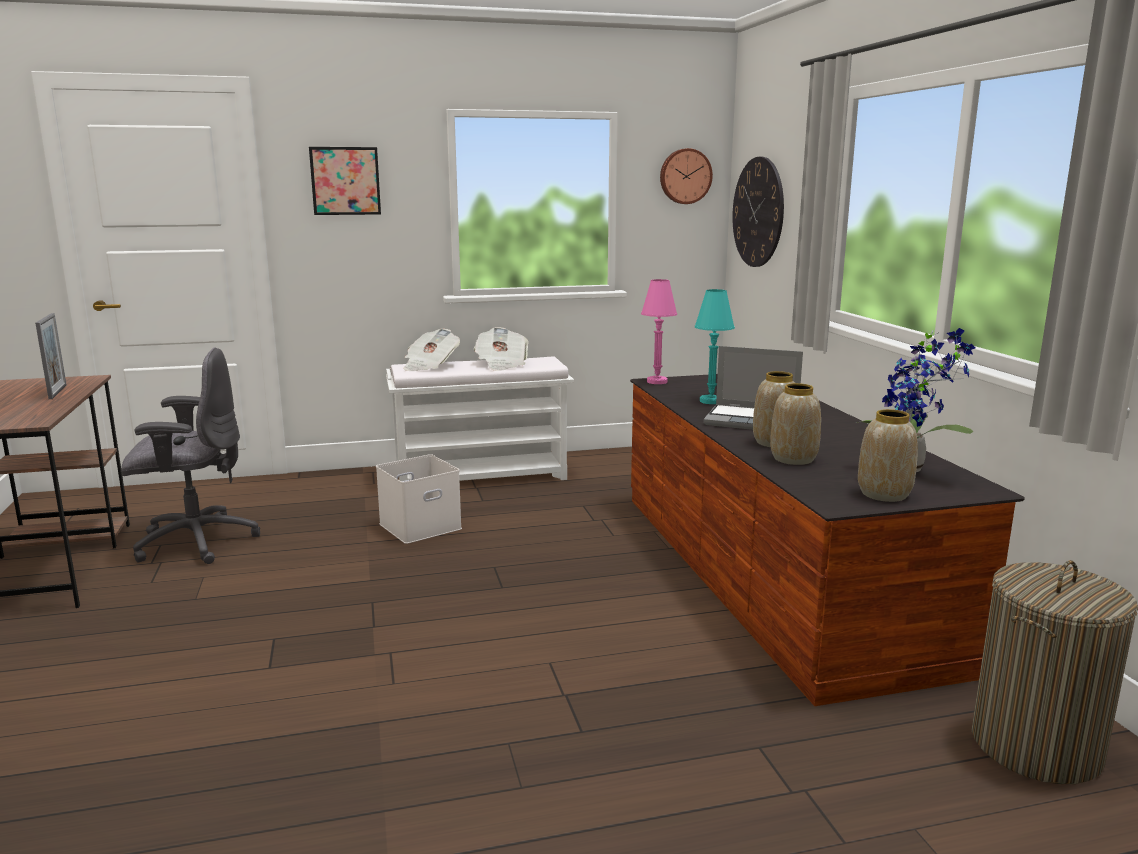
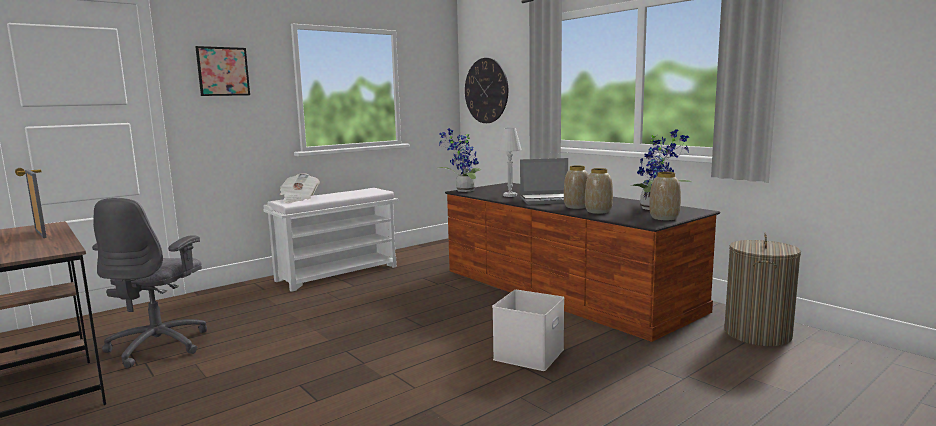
camera: 25 degrees left, 5 degrees down
grey office chair [121,347,260,564] -> grey office chair turned 135 degrees clockwise [92,198,207,368]
white storage box [376,454,462,544] -> white storage box moved to [492,290,564,371]
newspaper [474,327,529,371] -> none
pink table lamp [641,279,677,384] -> potted plant [439,128,482,192]
wall clock [660,148,713,204] -> none
turquoise table lamp [695,289,735,404] -> white table lamp [498,128,522,197]

